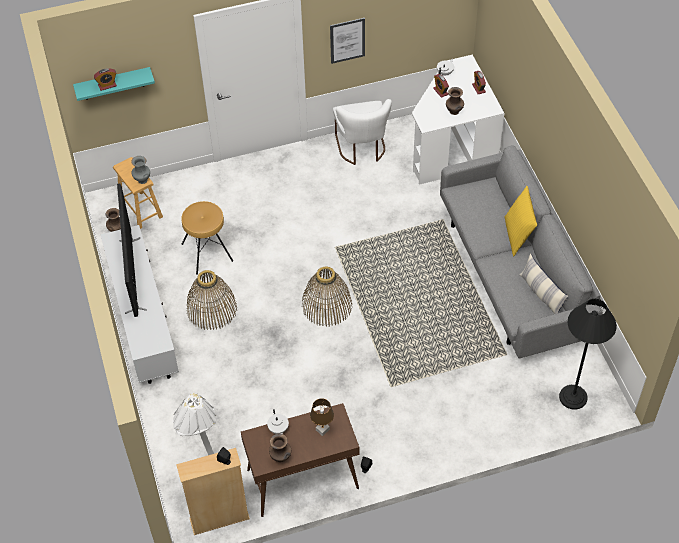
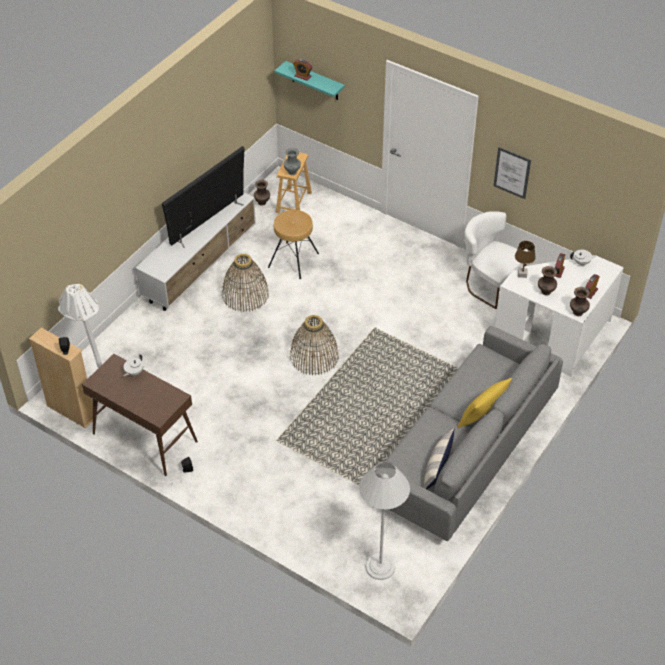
camera: 50 degrees right, 5 degrees down
brown vase [269,434,291,462] -> brown vase moved to [570,287,590,316]
brown table lamp [310,398,334,436] -> brown table lamp moved to [515,241,536,278]
white chair [333,99,392,165] -> white chair turned 90 degrees clockwise [464,211,526,309]
black floor lamp [559,299,617,410] -> white floor lamp [359,461,410,580]

